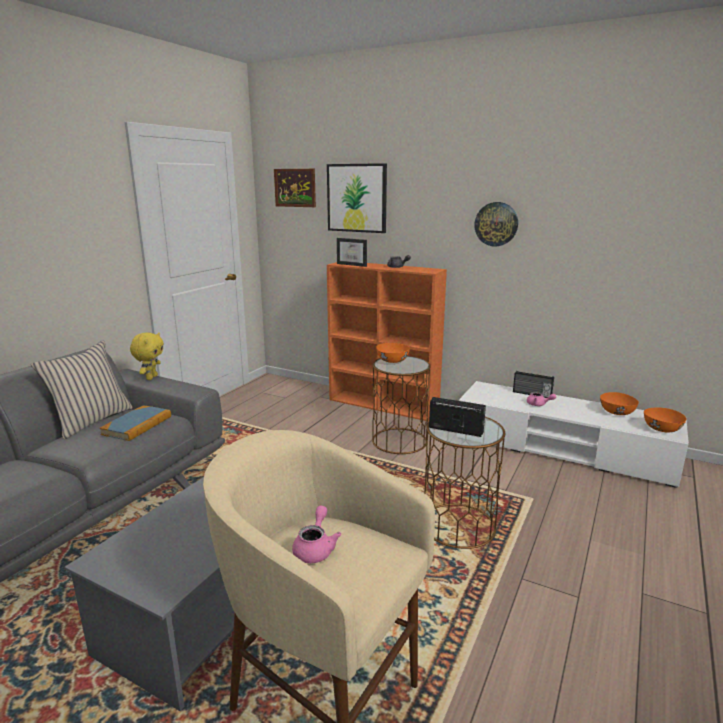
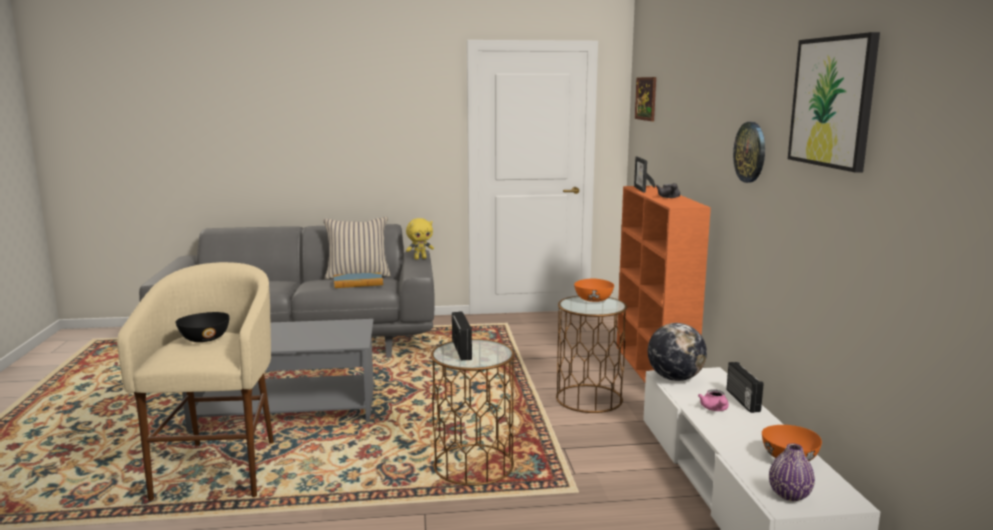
camera: 55 degrees right, 5 degrees down
pink teapot [292,505,341,563] -> black bowl [175,312,230,342]
picture [327,163,387,233] -> picture moved to [788,32,880,173]
orange bowl [644,407,686,432] -> purple vase [769,443,815,501]
none -> globe [648,323,707,381]

